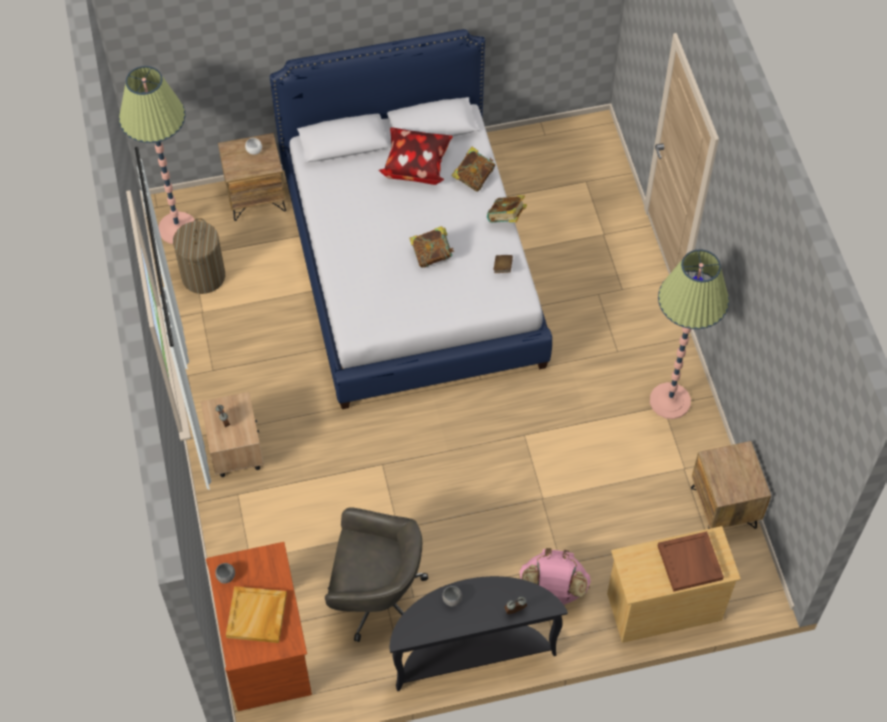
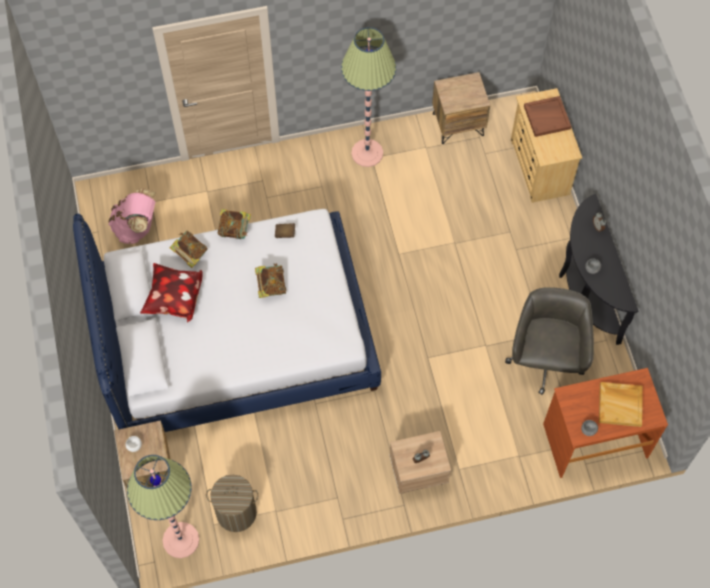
camera: 90 degrees left, 5 degrees up
pink backpack [519,548,591,605] -> pink backpack moved to [108,189,155,244]

